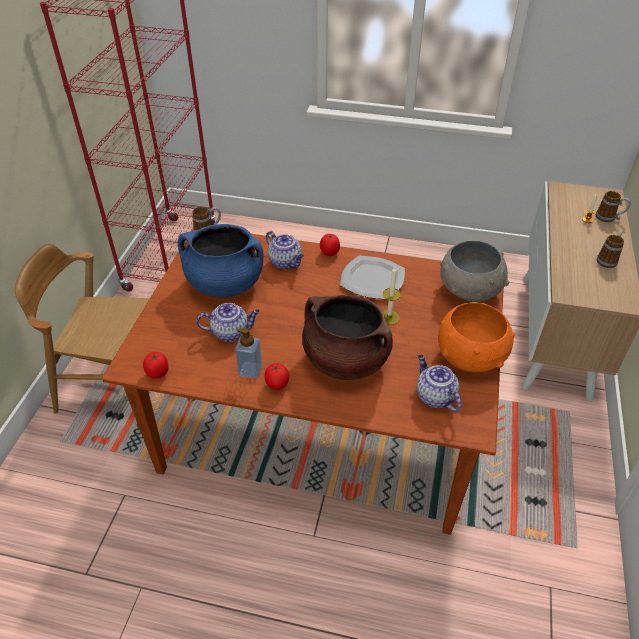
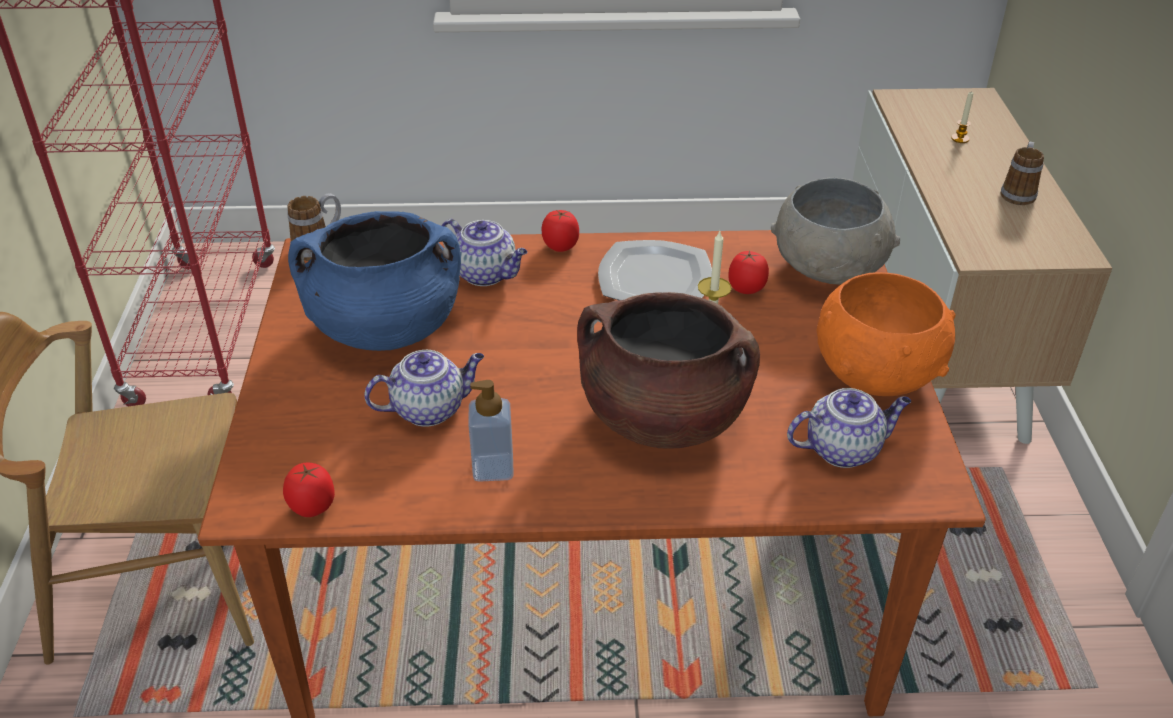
camera: 15 degrees left, 5 degrees down
tomato [264,363,289,390] -> tomato moved to [728,250,769,294]
teapot [416,355,462,412] -> teapot turned 120 degrees clockwise [787,388,911,468]
mug [596,191,631,222] -> none

